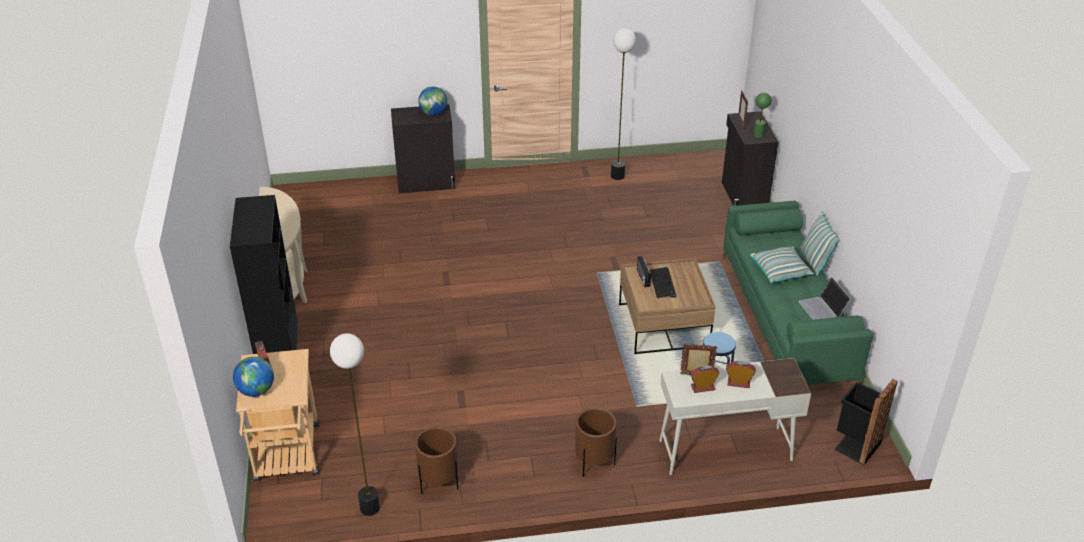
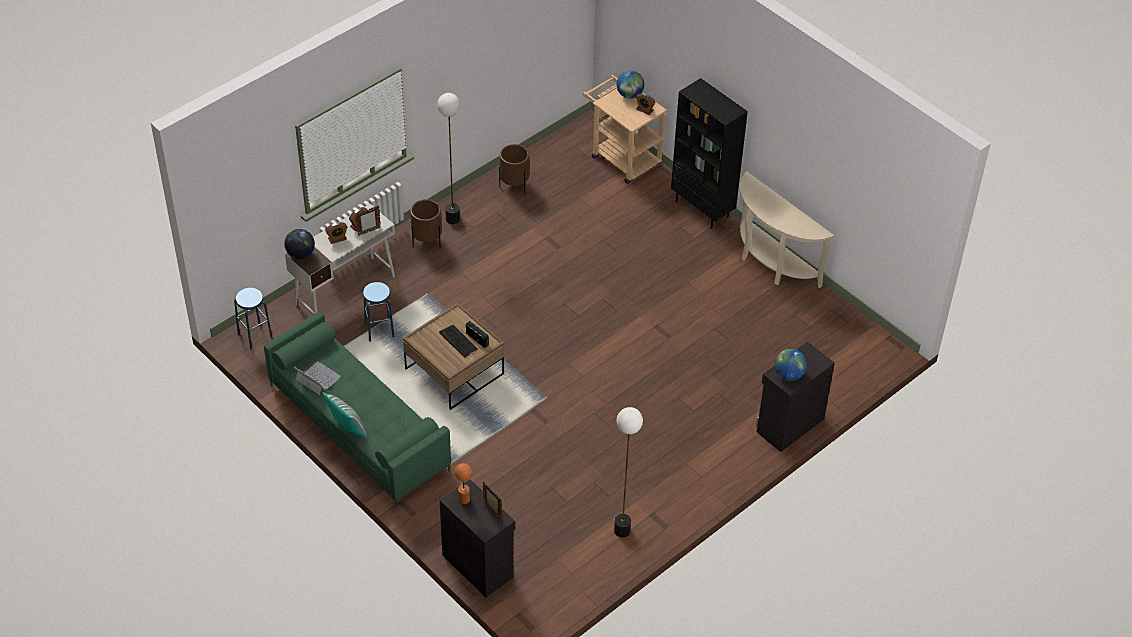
camera: 145 degrees right, 10 degrees up
floor lamp [330,333,380,516] -> floor lamp moved to [437,93,460,224]
pillow [750,246,814,283] -> none
green table lamp [753,93,771,138] -> orange table lamp [454,463,472,504]
black trash can [834,379,898,465] -> blue stool [234,288,273,350]
none -> globe [284,229,315,259]

